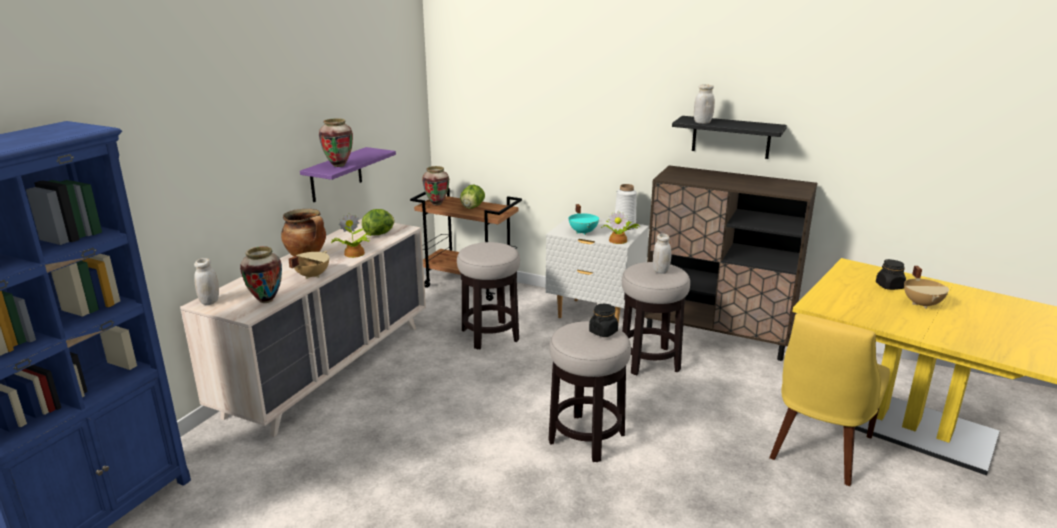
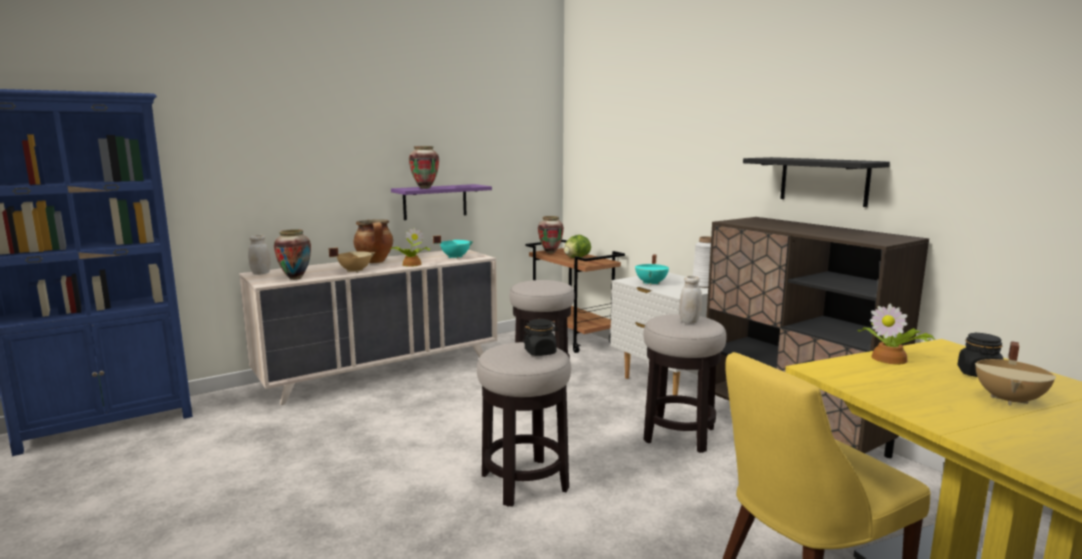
camera: 30 degrees right, 10 degrees down
lettuce [362,209,394,235] -> turquoise cooking pot [433,235,474,259]
potted plant [601,211,640,244] -> potted plant moved to [858,303,935,364]
white jar [694,84,715,124] -> none

